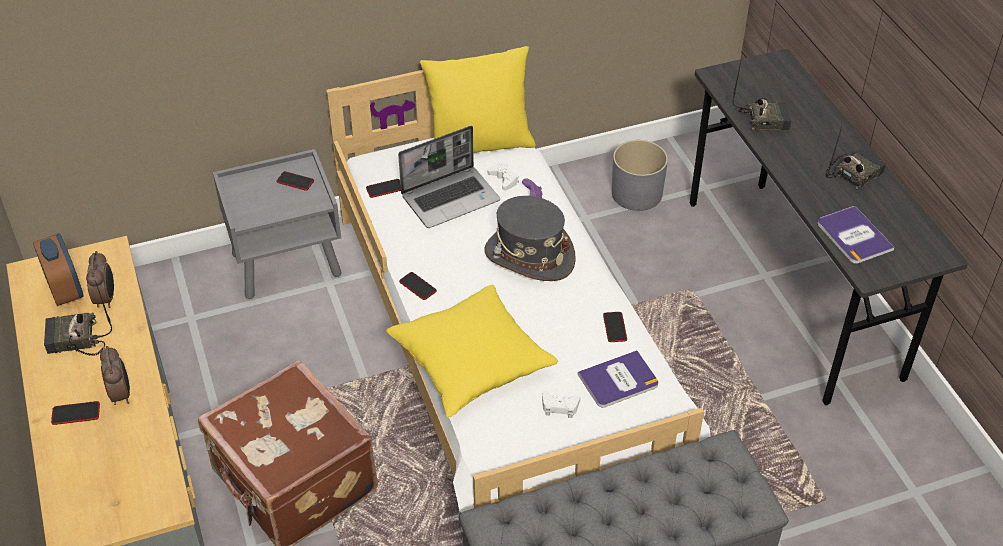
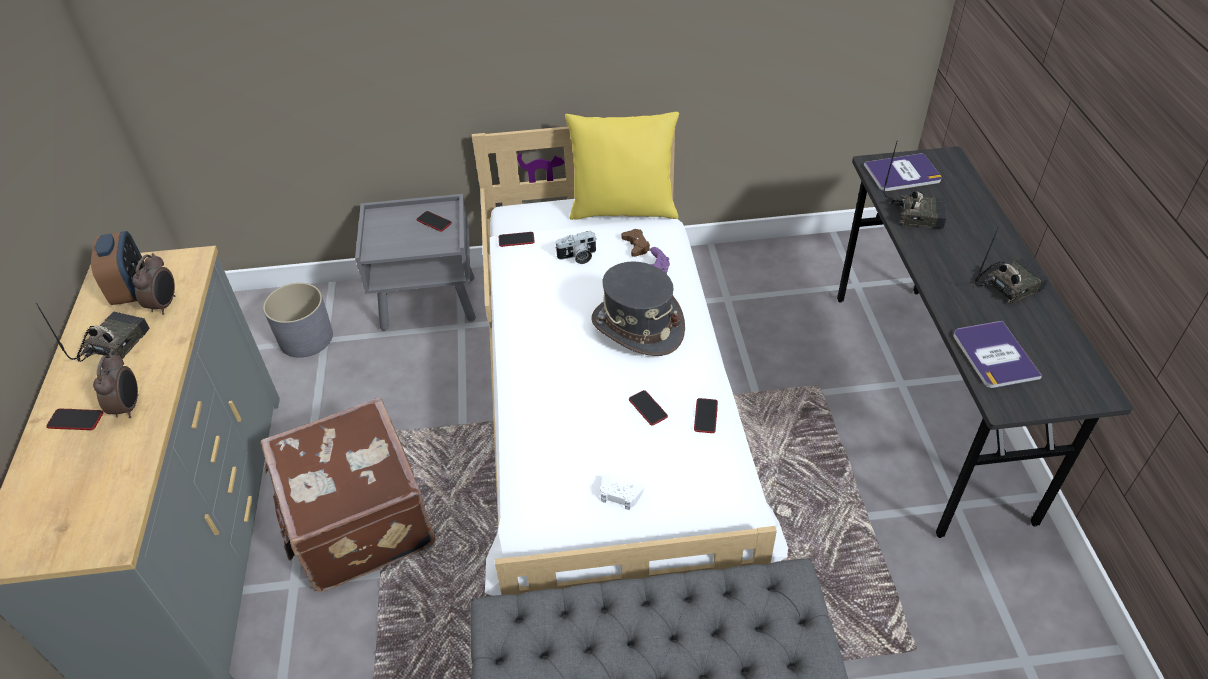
camera: 15 degrees right, 0 degrees up
radio [44,280,112,356] -> radio turned 105 degrees clockwise [36,303,150,362]
yellow pillow [386,285,558,418] -> none
laptop [398,126,500,228] -> camera [555,231,597,264]
phone [399,272,437,300] -> phone moved to [629,390,668,425]
white game controller [488,163,519,190] -> brown game controller [621,229,650,257]
book [578,350,658,408] -> book moved to [864,153,942,191]
grey planter [612,140,668,211] -> grey planter moved to [263,283,333,358]

